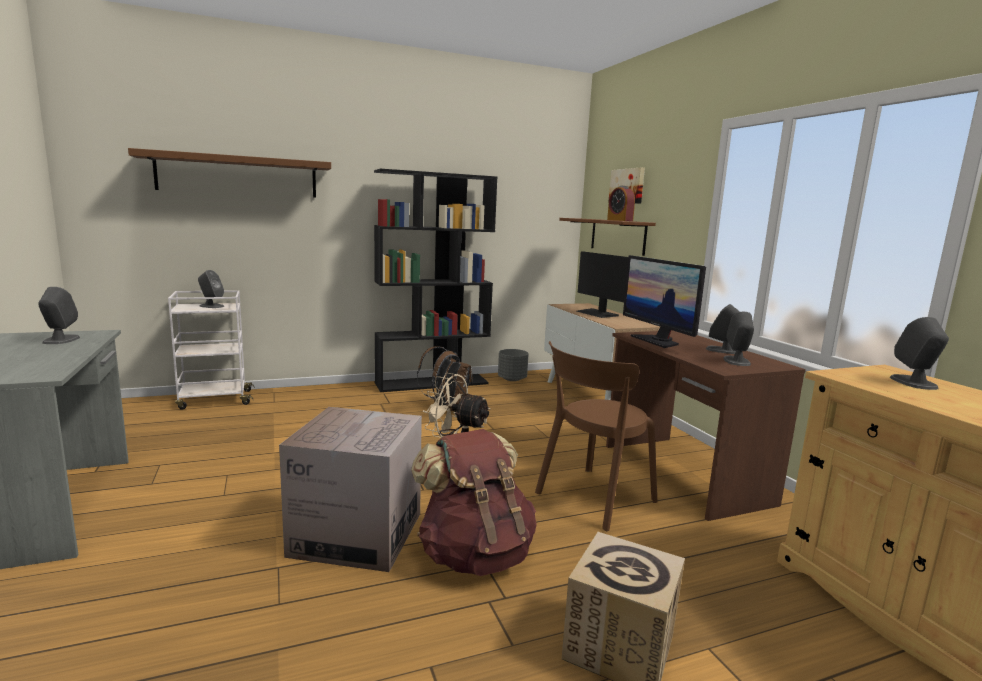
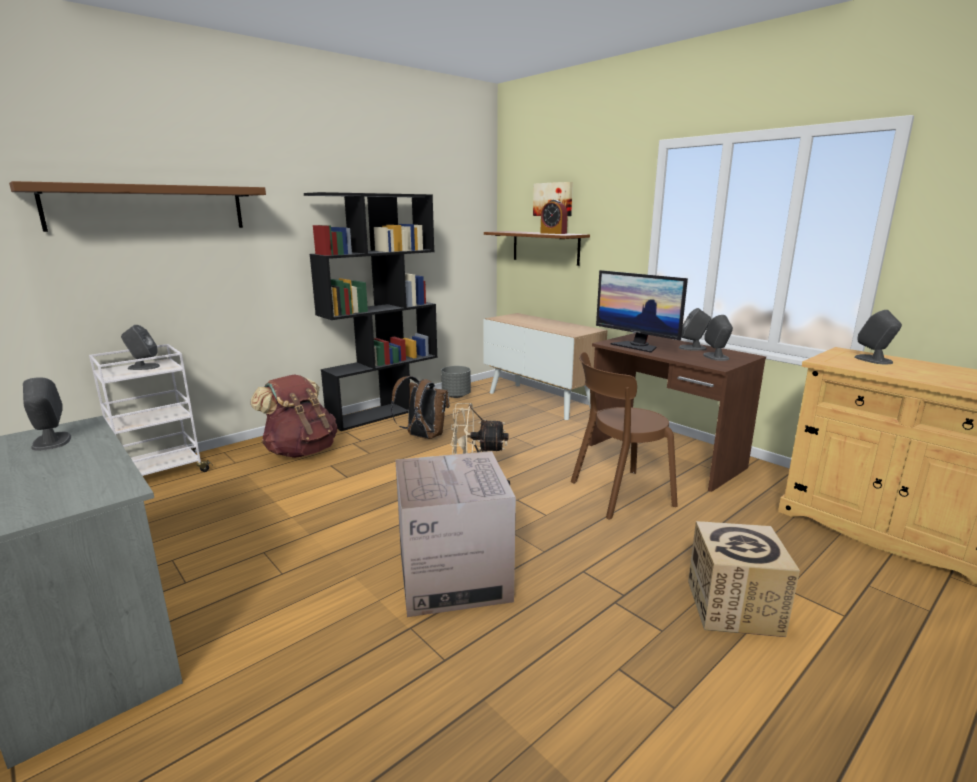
camera: 20 degrees left, 5 degrees up
brown backpack [411,429,537,576] -> brown backpack moved to [250,374,337,458]
brown chair [535,341,657,531] -> brown chair turned 45 degrees clockwise [571,352,678,520]
monitor [576,251,628,318] -> none

